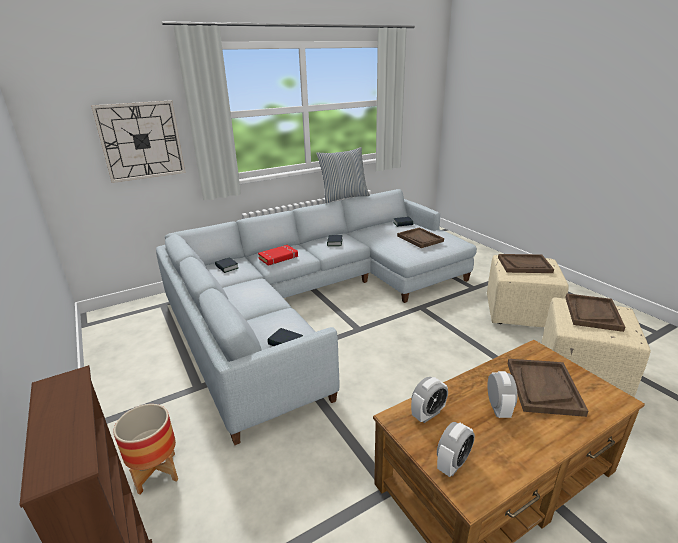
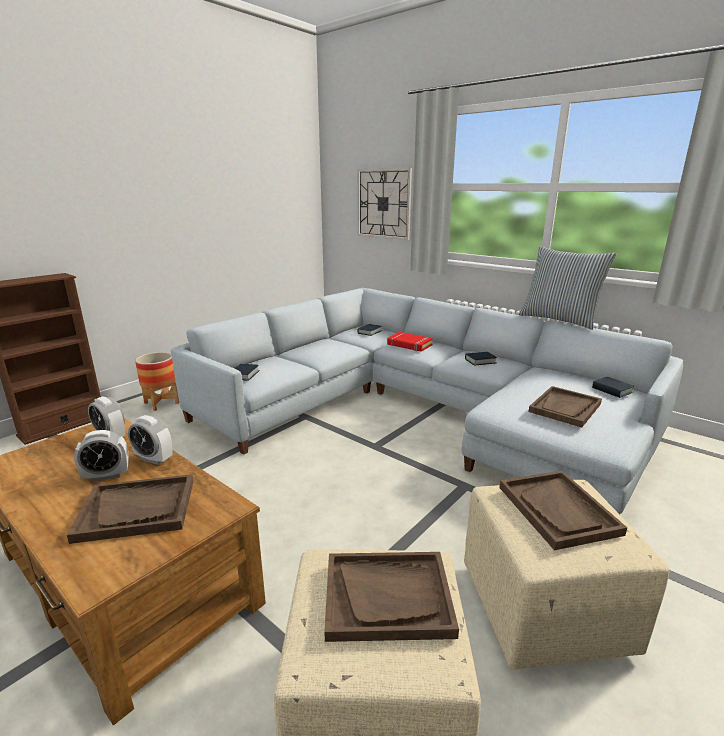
camera: 70 degrees right, 5 degrees down
alarm clock [437,422,475,477] -> alarm clock moved to [128,415,173,465]

